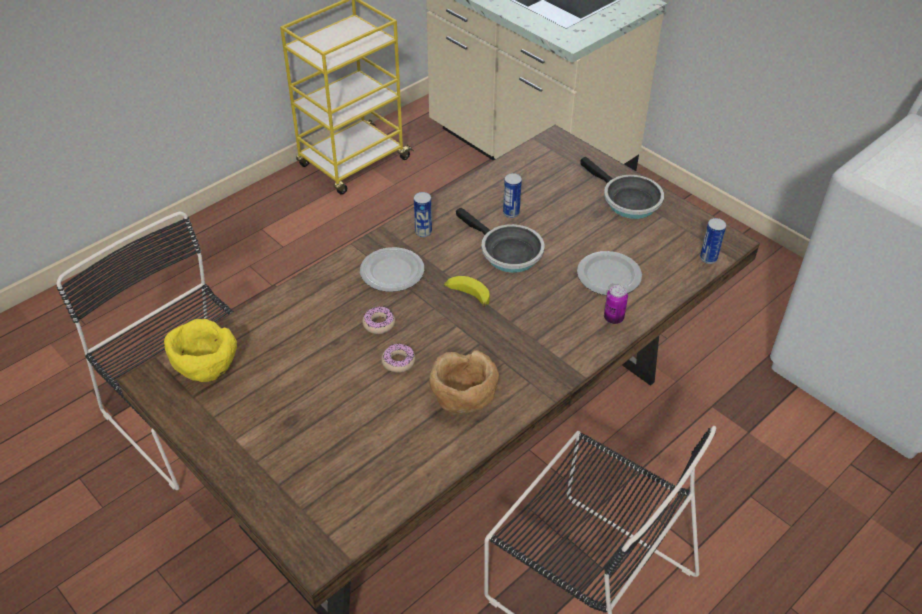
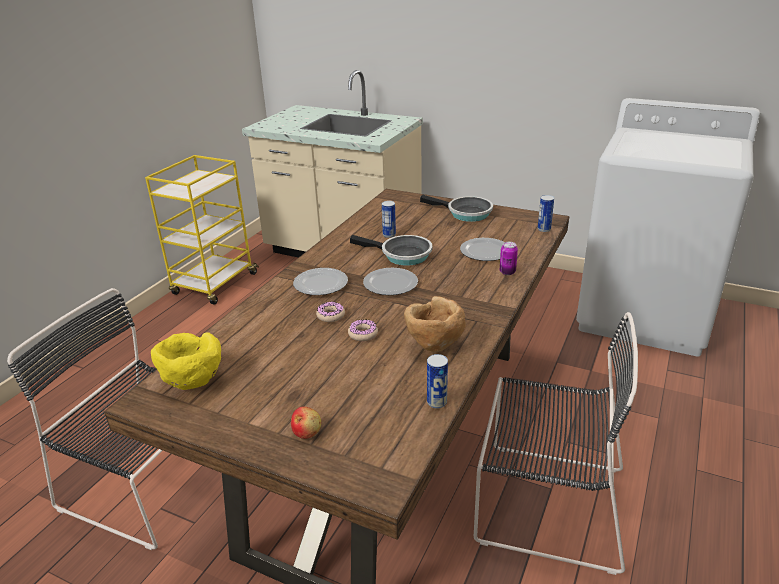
camera: 20 degrees left, 15 degrees down
can [414,192,432,237] -> can moved to [427,354,448,408]
banana [444,276,490,307] -> plate [363,268,418,295]
none -> apple [291,407,321,439]

